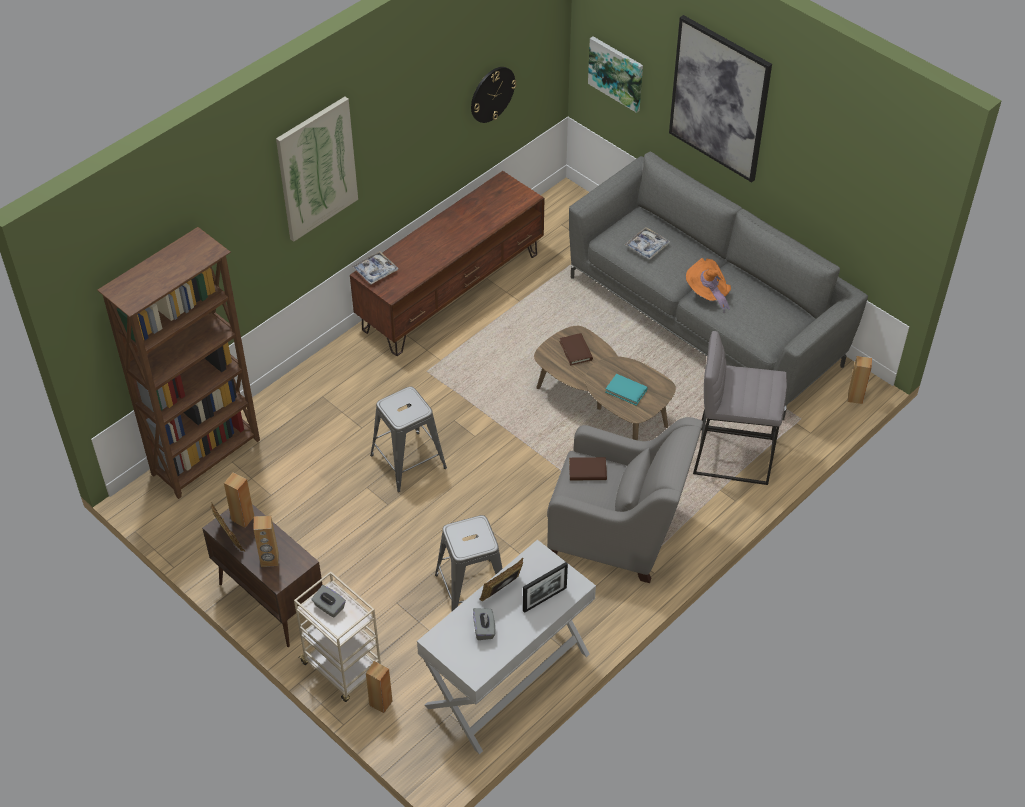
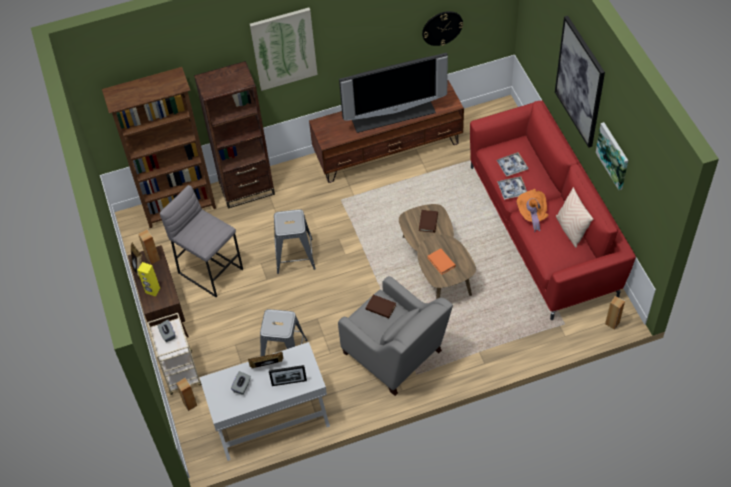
camera: 30 degrees right, 5 degrees up
brown speaker [253,515,279,567] -> yellow speaker [137,262,160,296]
tray [352,251,398,284] -> tray moved to [497,176,527,200]
grey sofa [569,151,868,420] -> red sofa [470,100,636,320]
picture [588,36,643,113] -> picture moved to [596,122,628,190]
turquoise book [606,374,648,405] -> orange book [428,248,456,275]
grey stool [693,331,787,485] -> grey stool moved to [160,185,243,298]
none -> brown bookcase [194,61,275,208]
none -> television [339,53,448,133]
none -> beige pillow [556,187,593,248]

